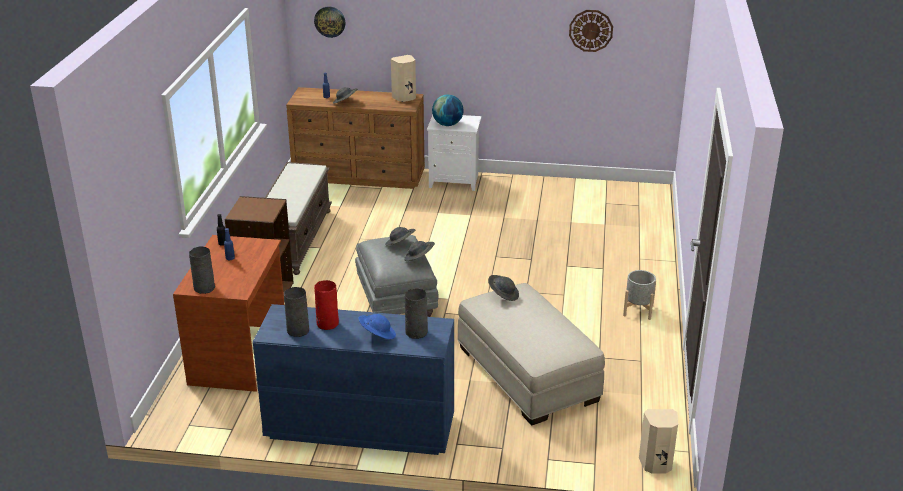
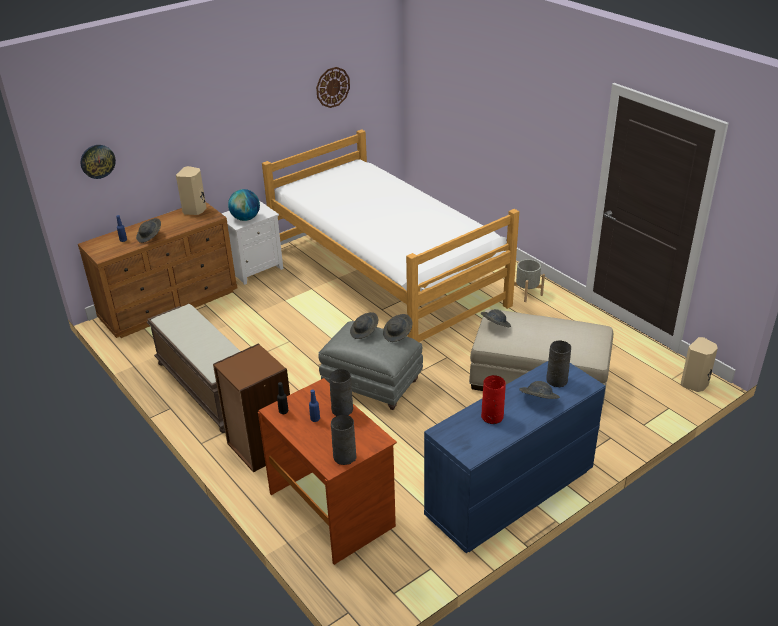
camera: 45 degrees left, 5 degrees up
grey vase [284,287,309,337] -> grey vase moved to [329,369,353,416]
blue hat [359,314,396,339] -> grey hat [520,381,560,399]
none -> bed [262,129,519,342]

